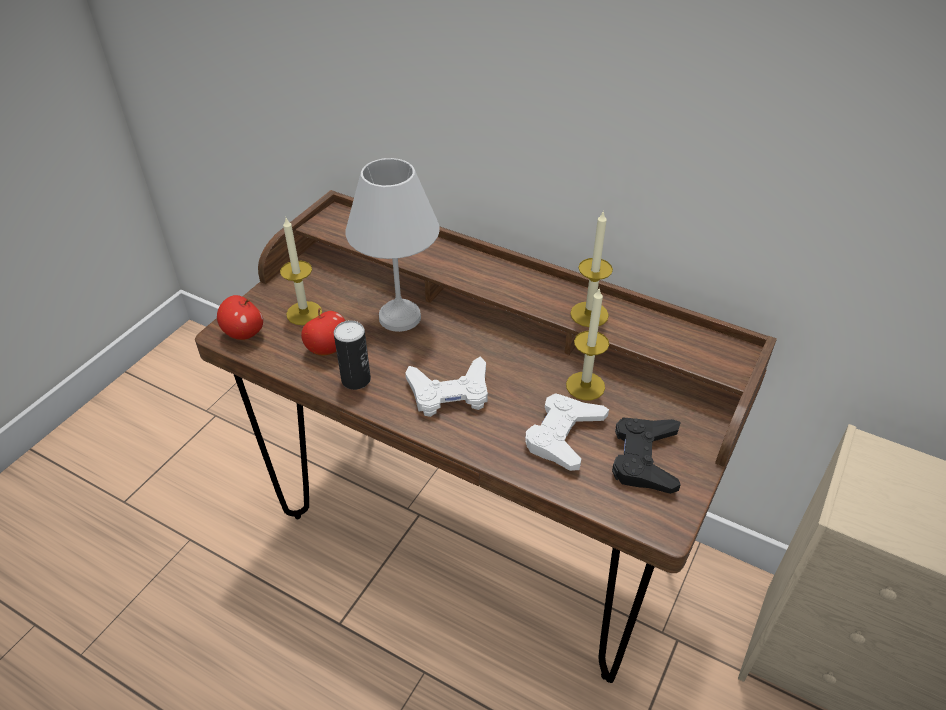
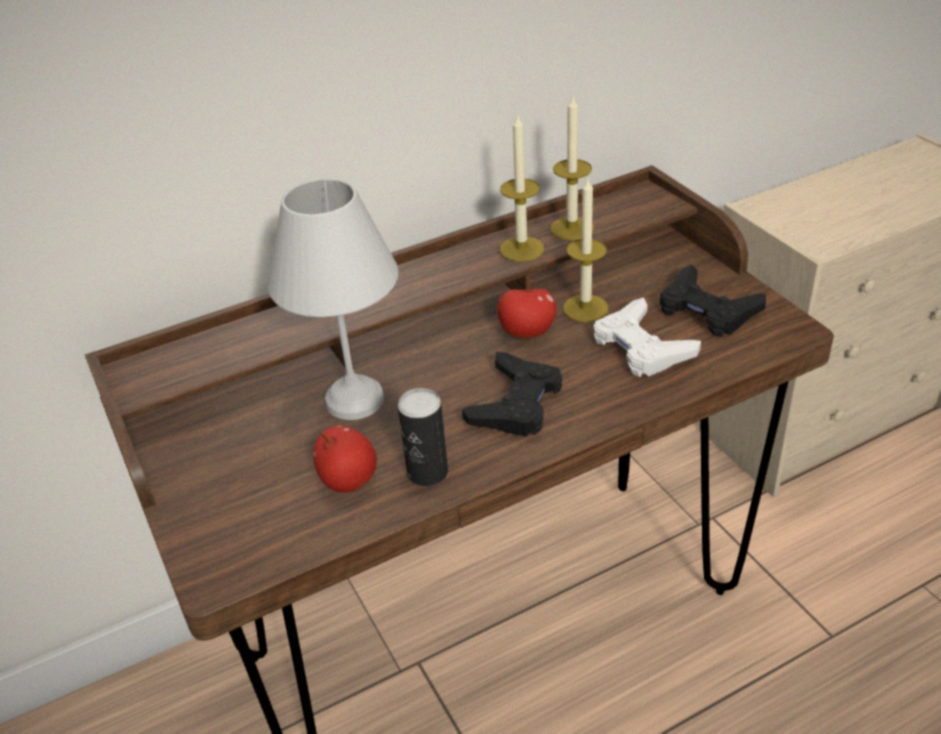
camera: 55 degrees left, 5 degrees down
apple [217,295,263,340] -> apple moved to [497,280,557,339]
candle [280,218,322,325] -> candle moved to [550,95,594,240]
white game controller [405,356,488,417] -> black game controller [462,352,562,436]

